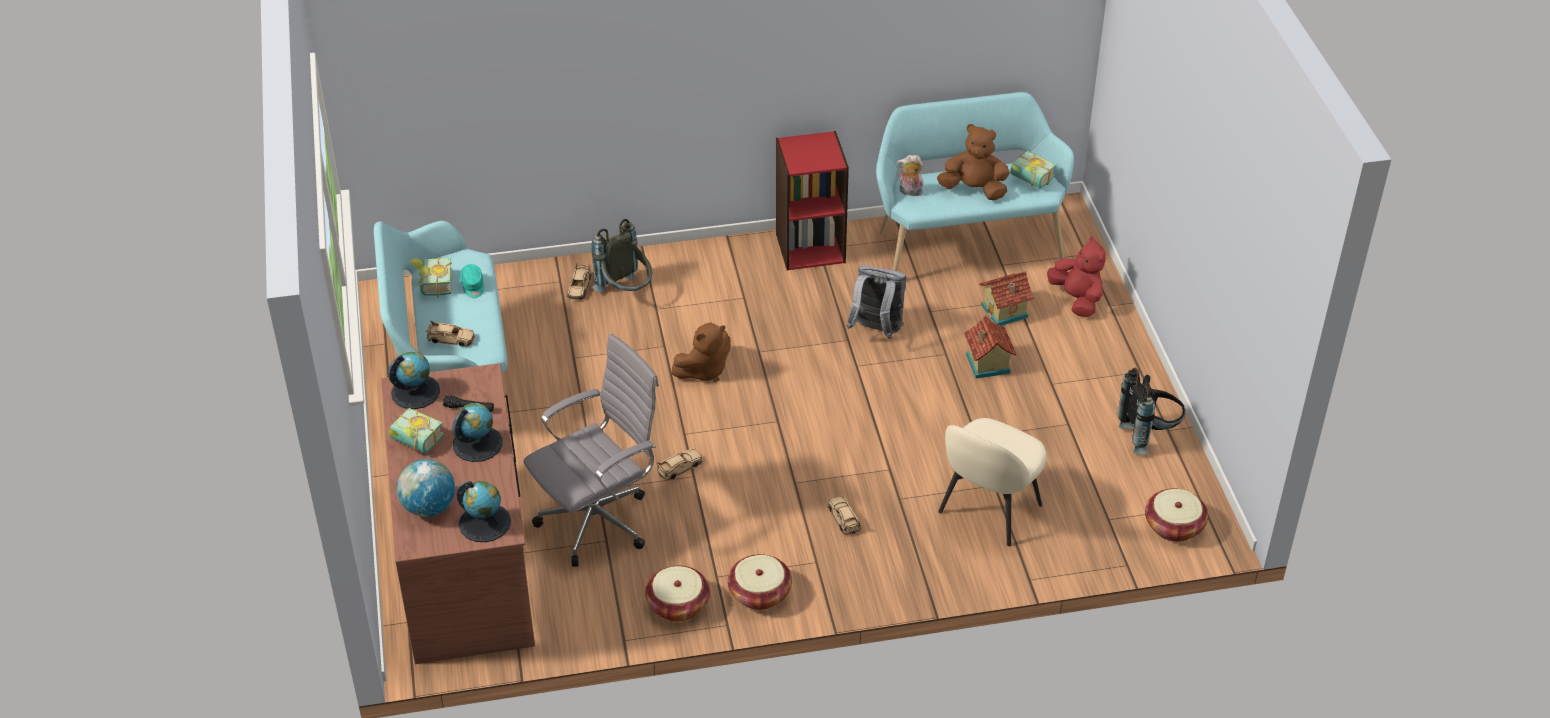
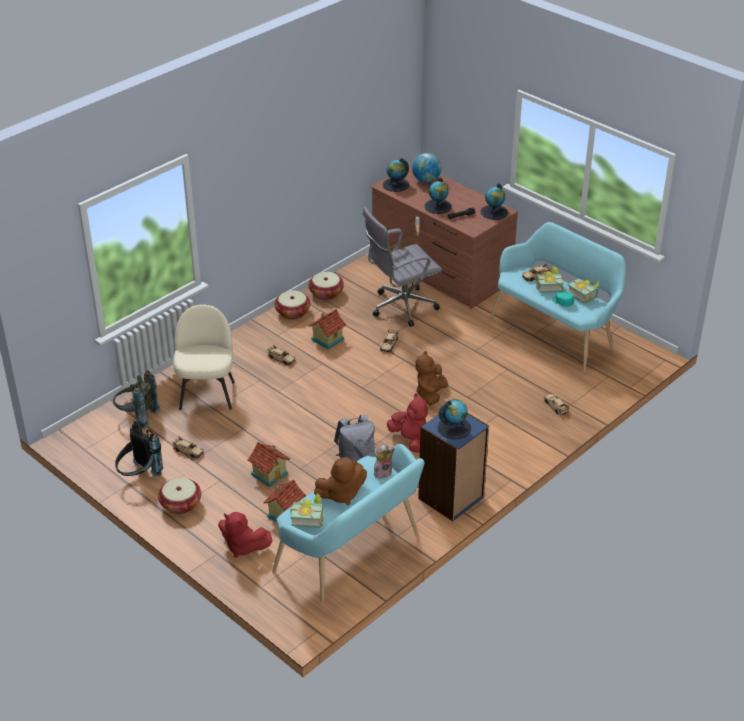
camera: 145 degrees right, 5 degrees down
book [388,408,444,453] -> book moved to [536,266,564,293]
grey office chair [524,334,659,567] -> grey office chair turned 45 degrees clockwise [363,207,442,327]
grey backpack [591,219,652,293] -> grey backpack moved to [113,370,160,429]
red bookcase [776,131,849,270] -> blue bookcase [418,413,489,521]
basket [1145,488,1208,542] -> basket moved to [158,478,201,514]
none -> beige toy car [172,436,204,459]
none -> toy house [309,309,346,349]
none -> red plush toy [387,393,428,452]
none -> globe [437,399,471,439]

